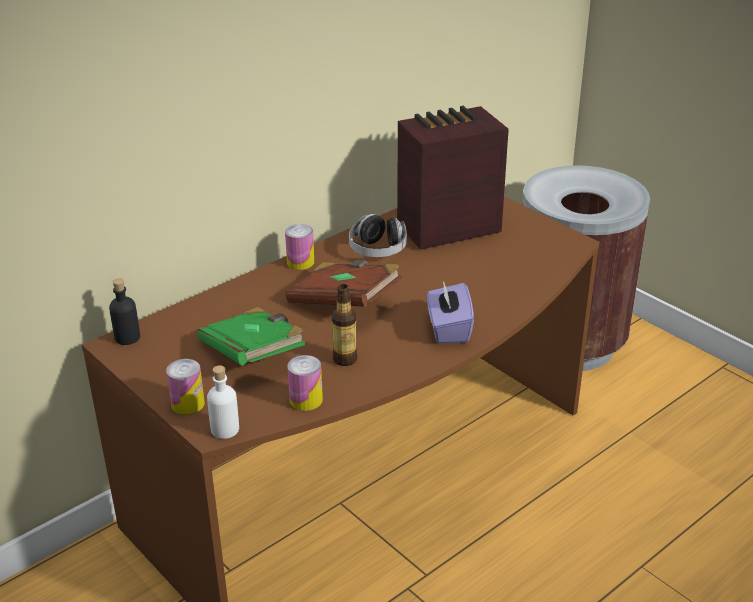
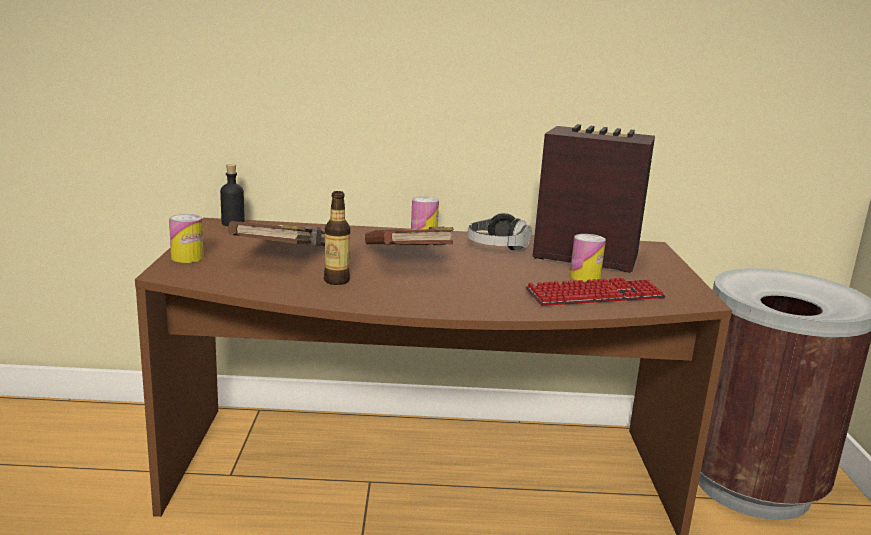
camera: 40 degrees right, 15 degrees down
green book [197,307,305,366] -> brown book [228,221,325,246]
white bottle [207,365,239,439] -> none
can [287,355,323,411] -> can moved to [570,234,606,282]
purple tissue box [427,281,474,344] -> none
none -> keyboard [525,278,666,306]

